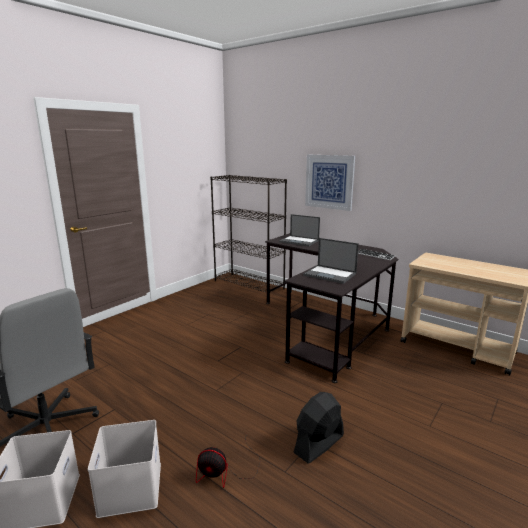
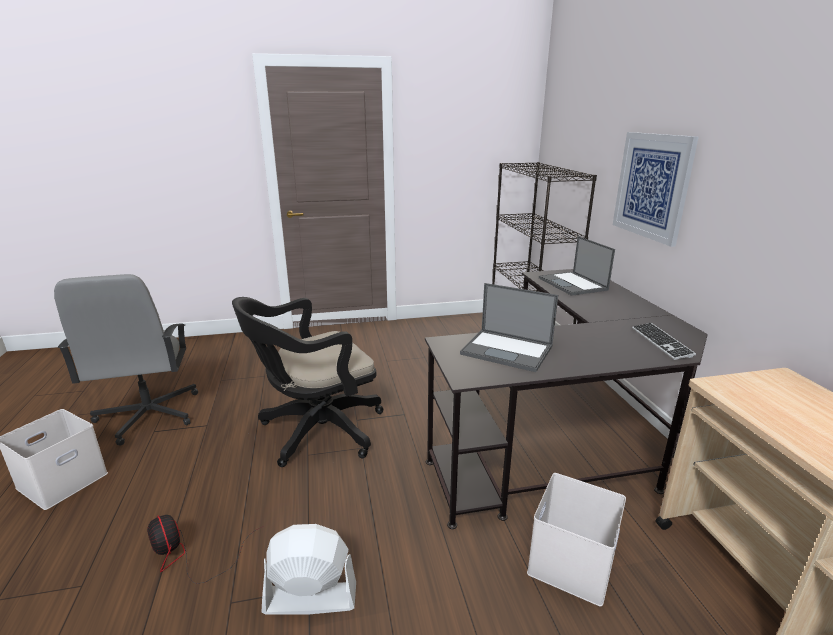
camera: 40 degrees right, 5 degrees up
white storage box [88,420,161,518] -> white storage box moved to [527,473,626,606]
black fan [293,392,344,464] -> white fan [261,524,356,615]
laptop [303,238,359,284] -> laptop turned 45 degrees counterclockwise [460,283,558,372]
none -> black office chair [232,297,383,467]

